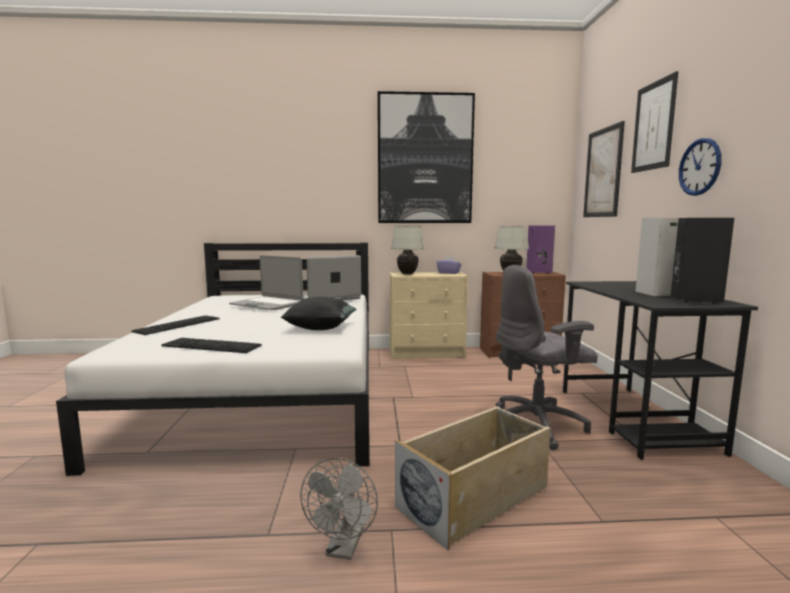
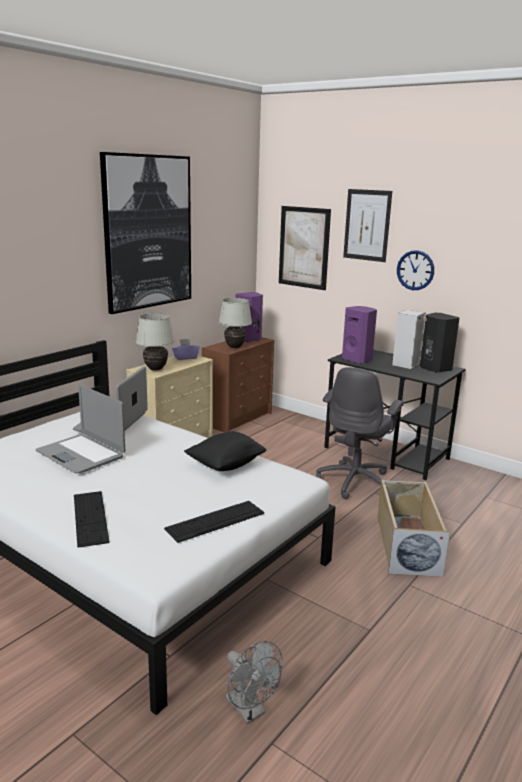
camera: 50 degrees left, 10 degrees up
laptop [229,256,303,310] -> laptop turned 60 degrees clockwise [36,385,125,474]
grey fan [300,458,378,560] -> grey fan moved to [226,641,283,724]
none -> purple speaker [342,306,377,364]

